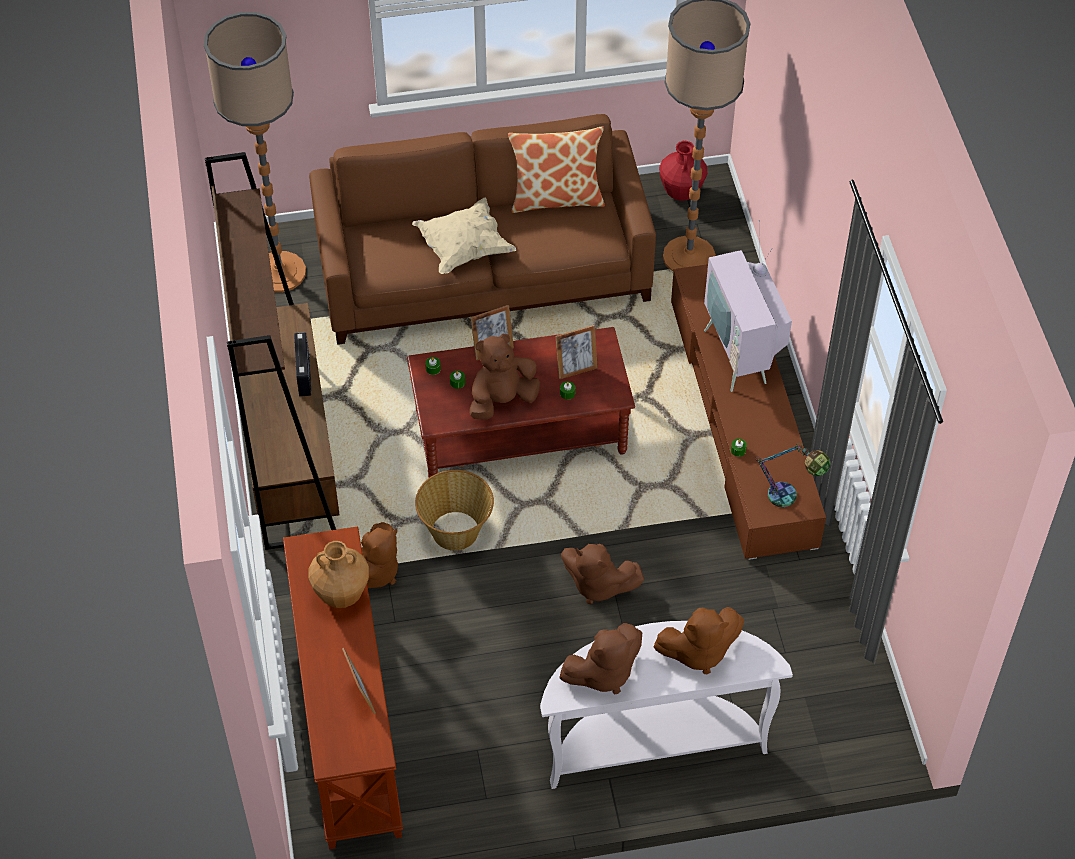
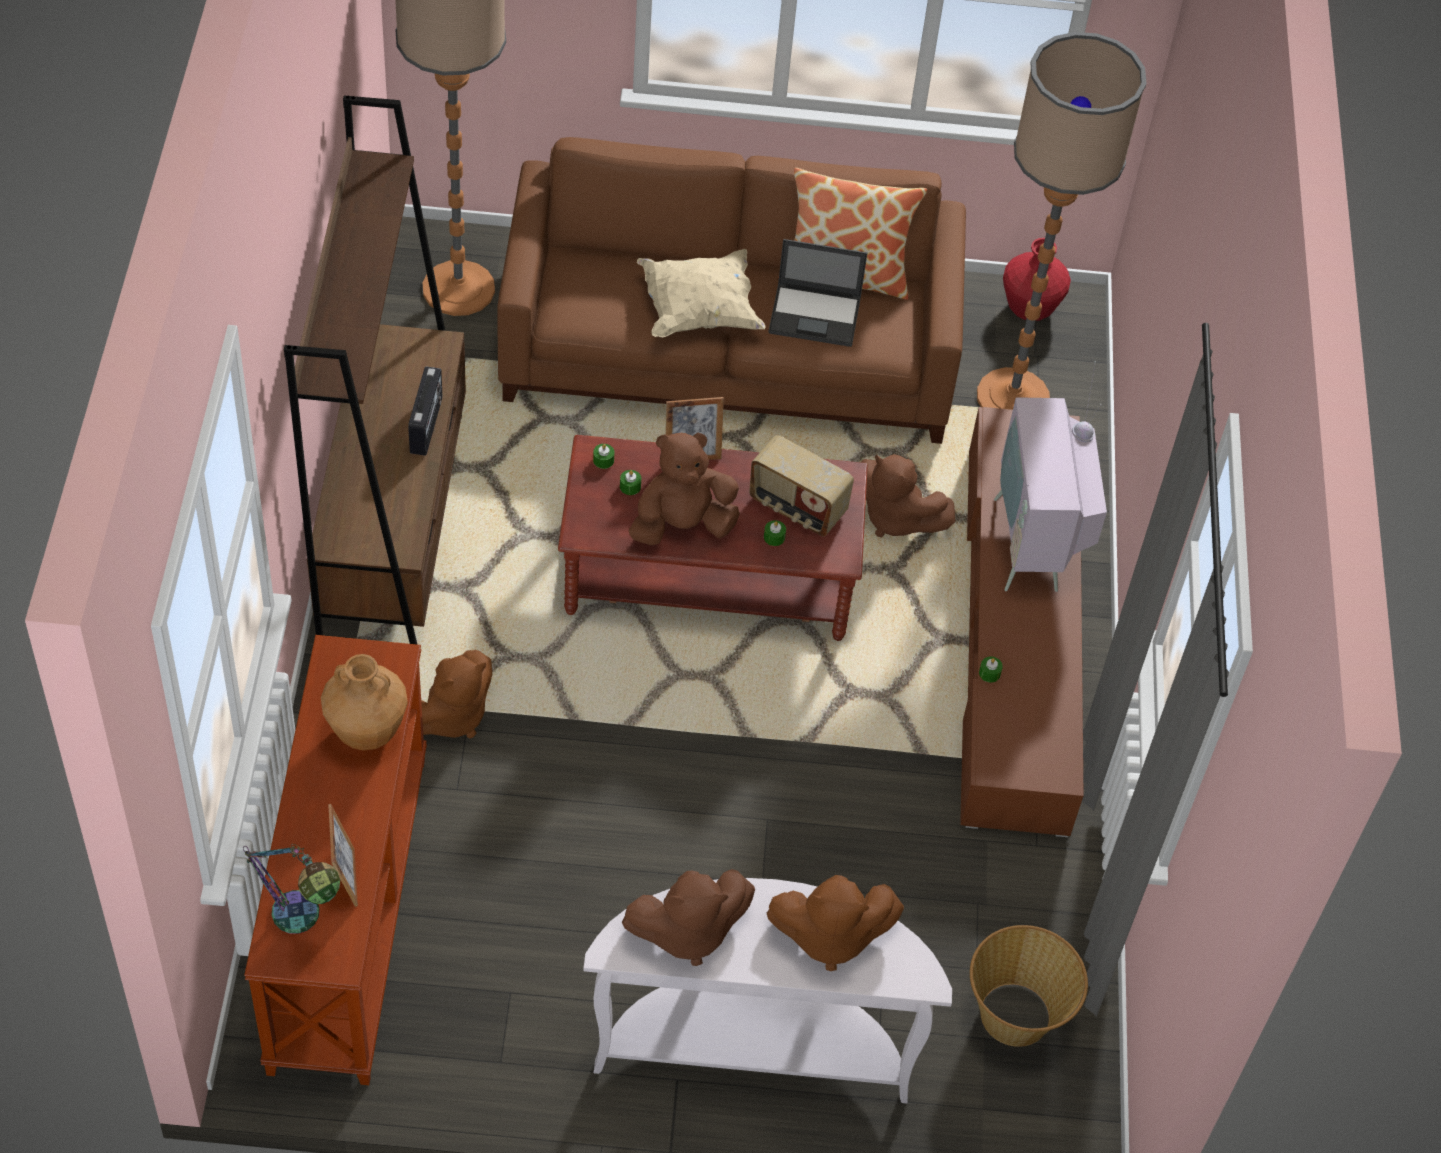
camera: 10 degrees right, 0 degrees up
basket [415,470,494,551] -> basket moved to [970,925,1088,1047]
picture frame [556,325,598,379] -> radio [749,435,854,537]
brown plush toy [561,544,644,604] -> brown plush toy moved to [861,454,956,538]
table lamp [757,443,831,507] -> table lamp moved to [243,844,340,934]
none -> laptop [768,239,867,347]

